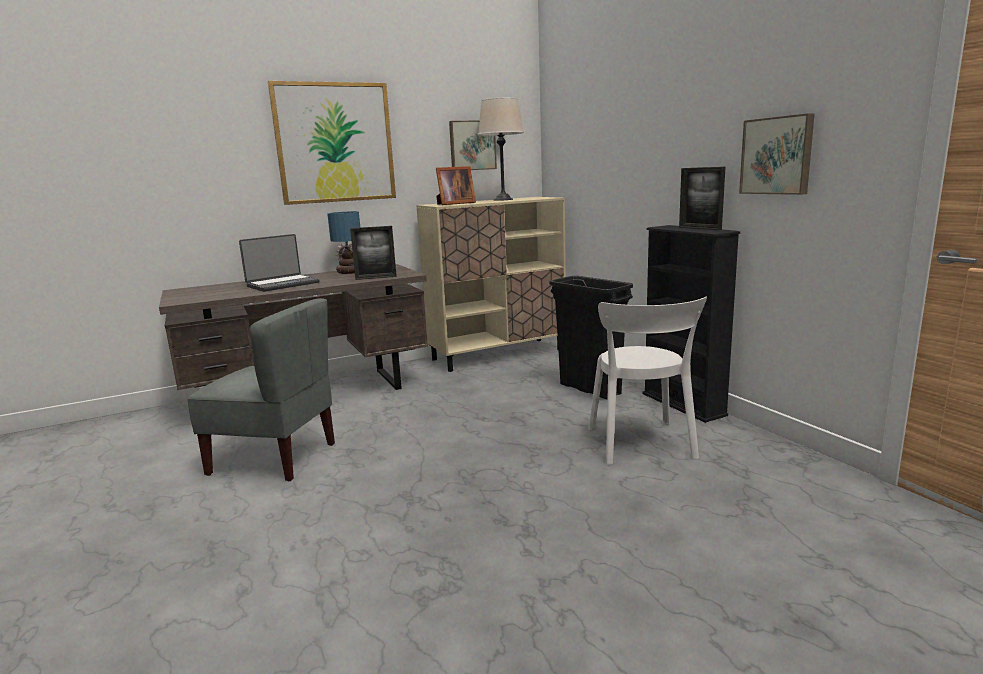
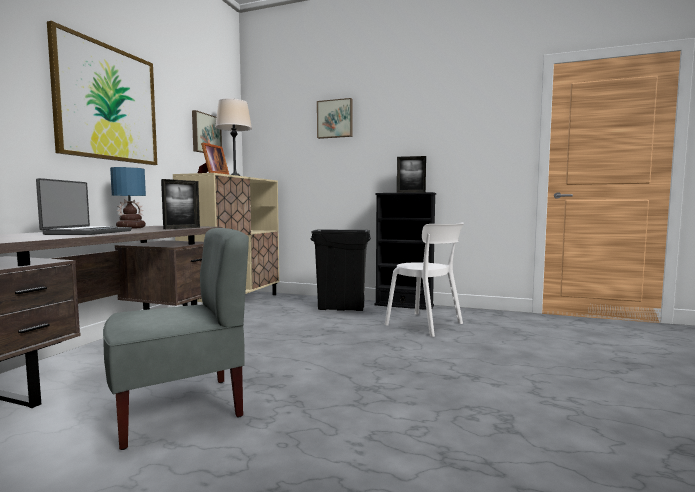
camera: 45 degrees left, 10 degrees down
picture [739,113,815,195] -> picture moved to [317,98,353,139]

